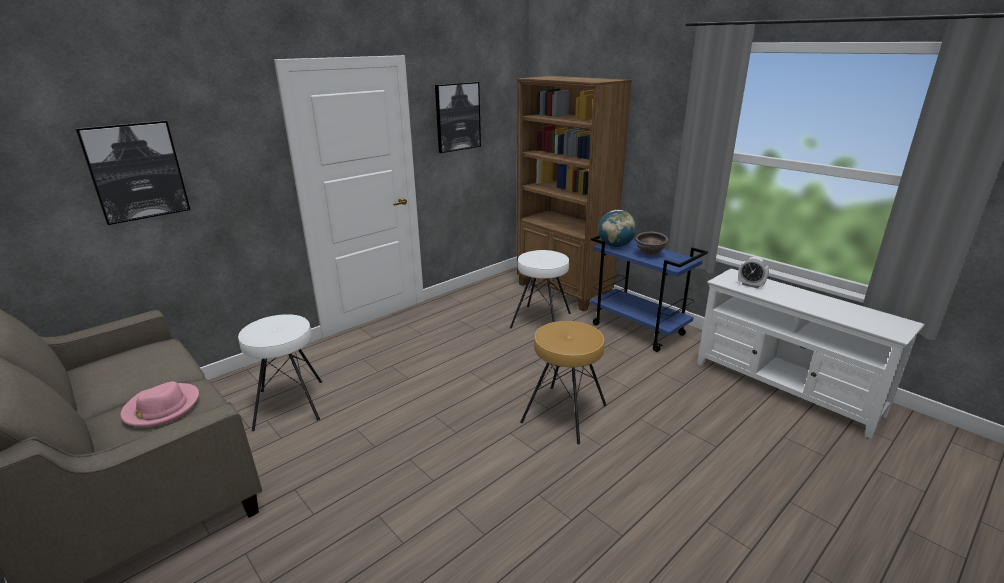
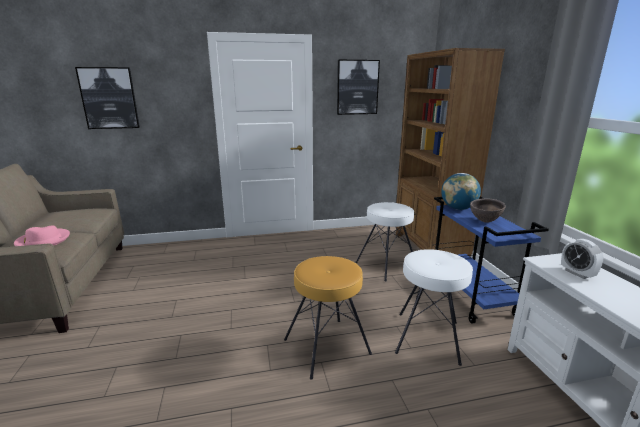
camera: 30 degrees right, 5 degrees down
white stool [238,314,322,431] -> white stool moved to [395,249,473,366]

